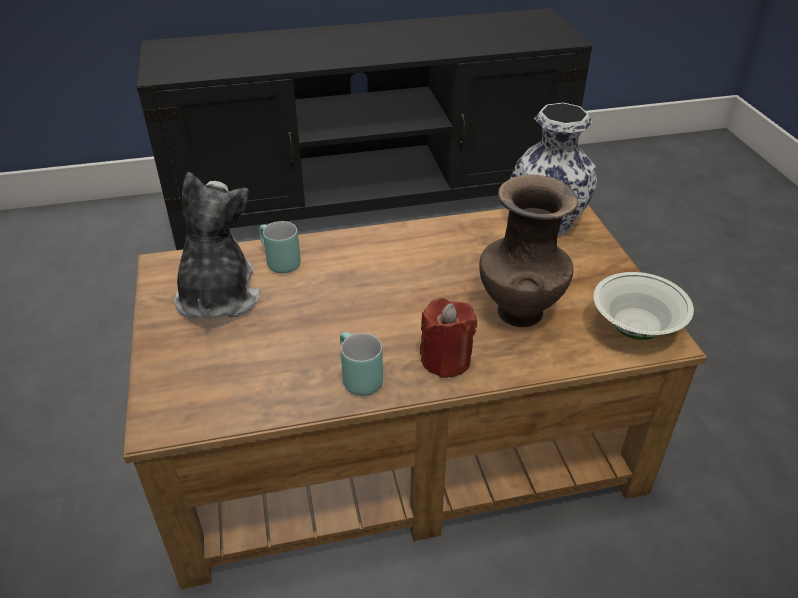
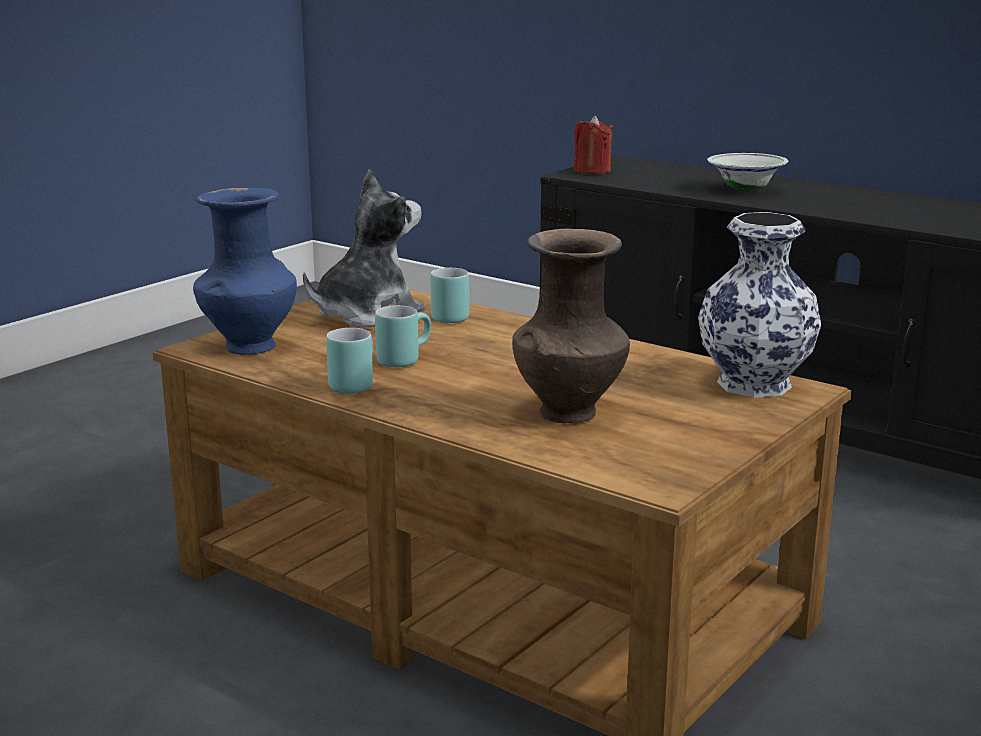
camera: 50 degrees right, 20 degrees down
red candle [420,298,477,378] -> red candle moved to [573,115,613,174]
white bowl [593,272,694,340] -> white bowl moved to [707,153,788,191]
none -> blue vase [193,188,297,355]
none -> turquoise mug [375,305,431,368]

